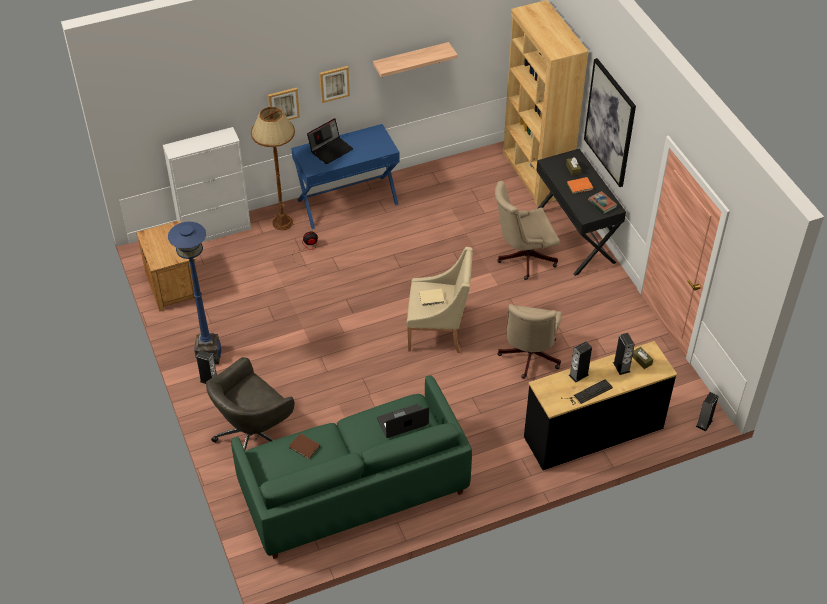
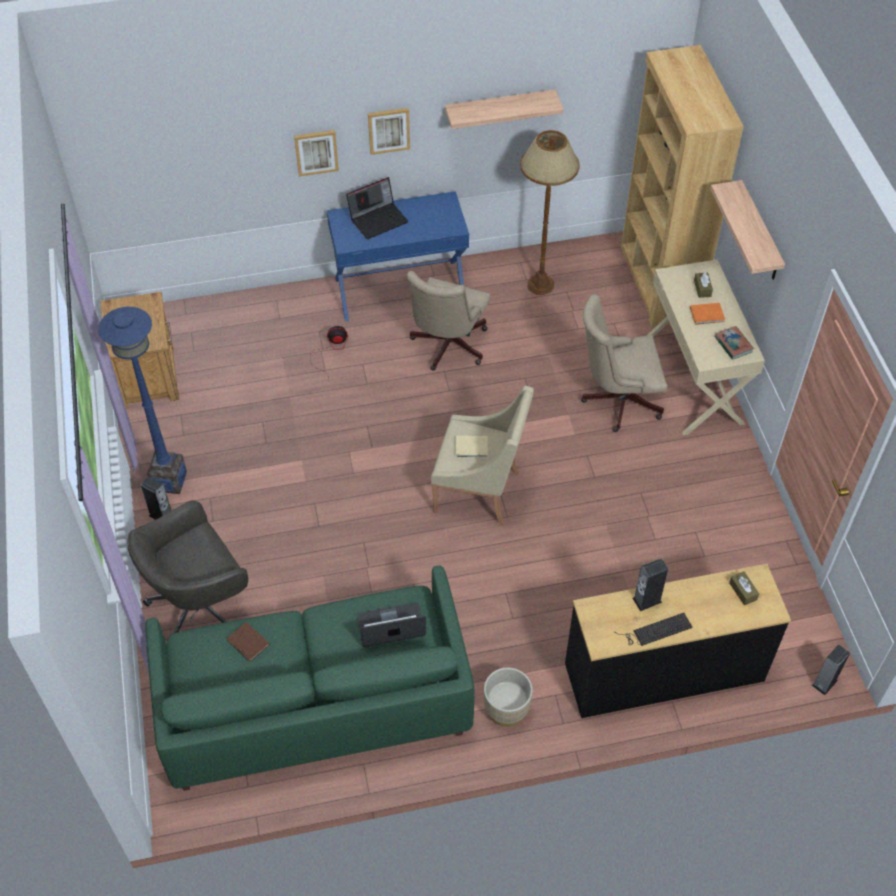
camera: 10 degrees right, 5 degrees up
white cabinet [163,127,251,243] -> none
brown floor lamp [251,107,295,230] -> brown floor lamp moved to [520,130,580,295]
beige office chair [497,304,561,379] -> beige office chair moved to [407,271,490,371]
black desk [536,149,626,276] -> beige desk [647,260,765,435]
picture [584,58,636,187] -> shelf [710,180,785,280]
speaker [613,333,635,375] -> none
none -> beige planter [484,667,533,727]

